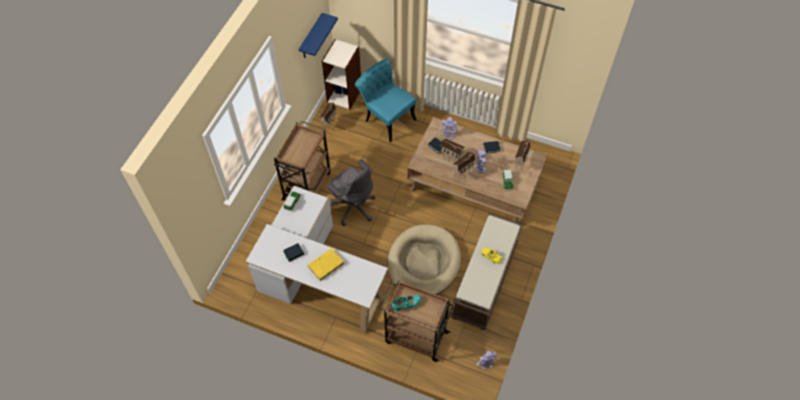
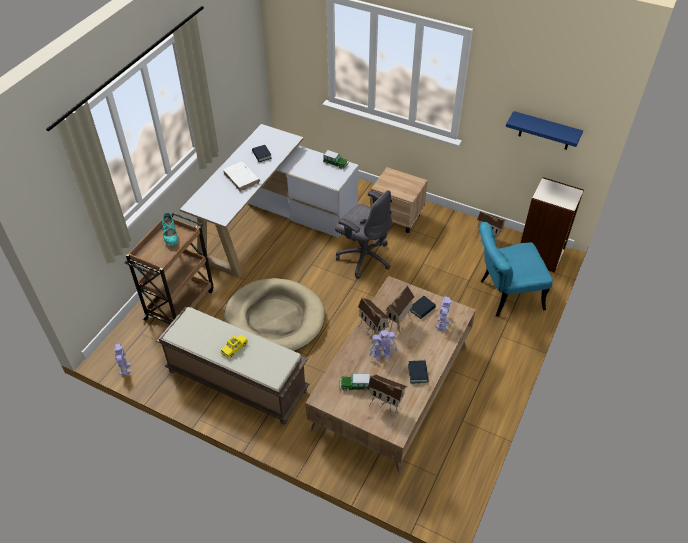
camera: 95 degrees right, 10 degrees down
brown cart [274,121,330,201] -> beige nightstand [371,167,428,233]
yellow book [307,248,344,281] -> white book [223,162,260,192]
grey office chair [327,159,375,226] -> grey office chair turned 105 degrees counterclockwise [335,190,392,279]
turquoise chair [355,58,417,142] -> turquoise chair turned 150 degrees counterclockwise [480,222,553,317]

